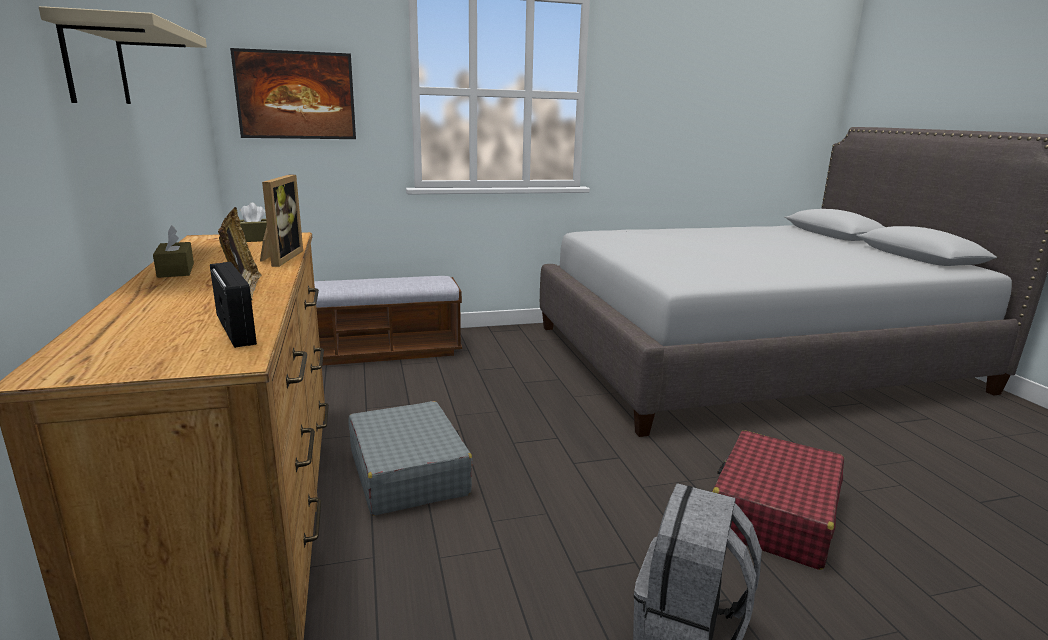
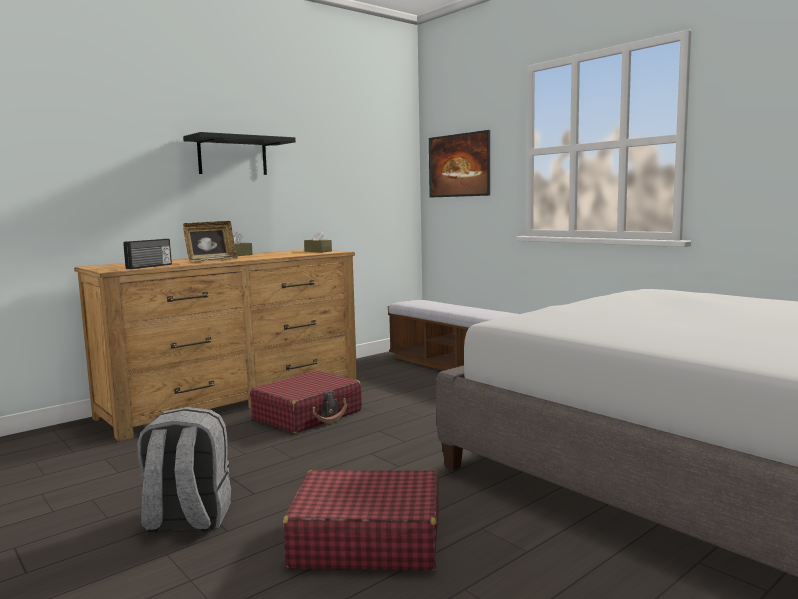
camera: 65 degrees right, 10 degrees down
beige shelf [39,6,207,104] -> black shelf [183,132,296,175]
picture frame [260,175,303,267] -> none
grey suitcase [348,401,473,515] -> red suitcase [250,370,362,433]

